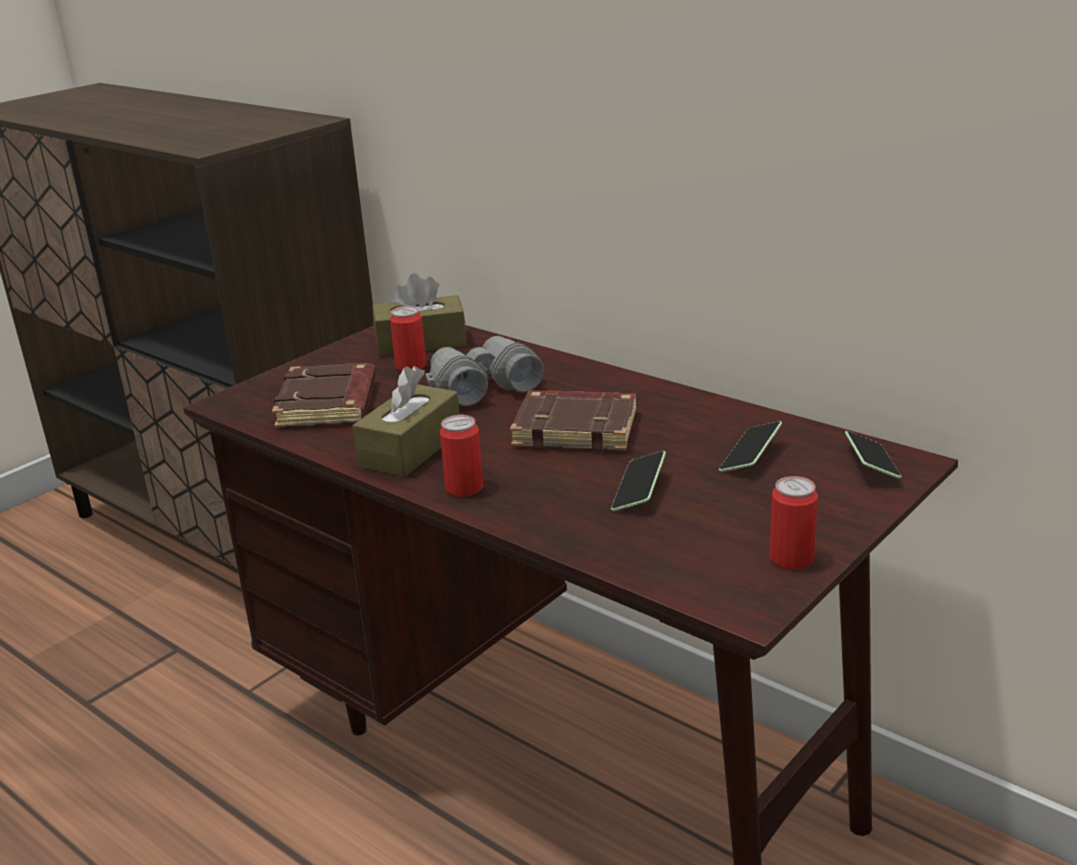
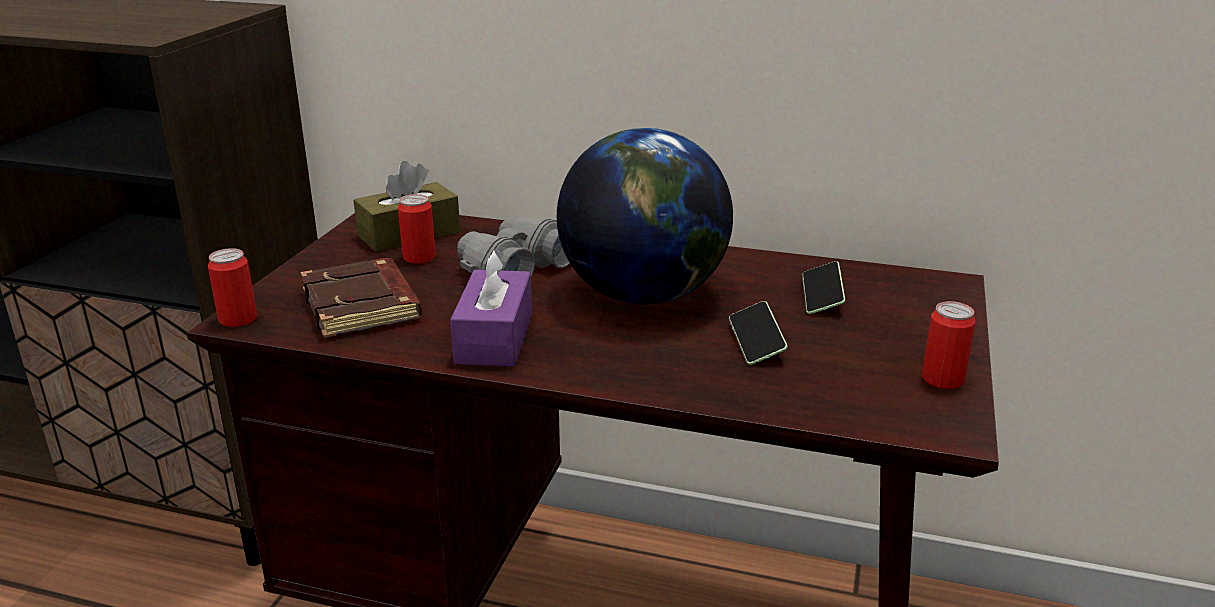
camera: 25 degrees left, 0 degrees up
brown tissue box [352,366,460,477] -> purple tissue box [450,249,532,367]
can [440,415,484,497] -> can moved to [208,248,257,327]
brown book [510,390,637,452] -> globe [557,128,733,305]
phone [845,431,902,479] -> none

